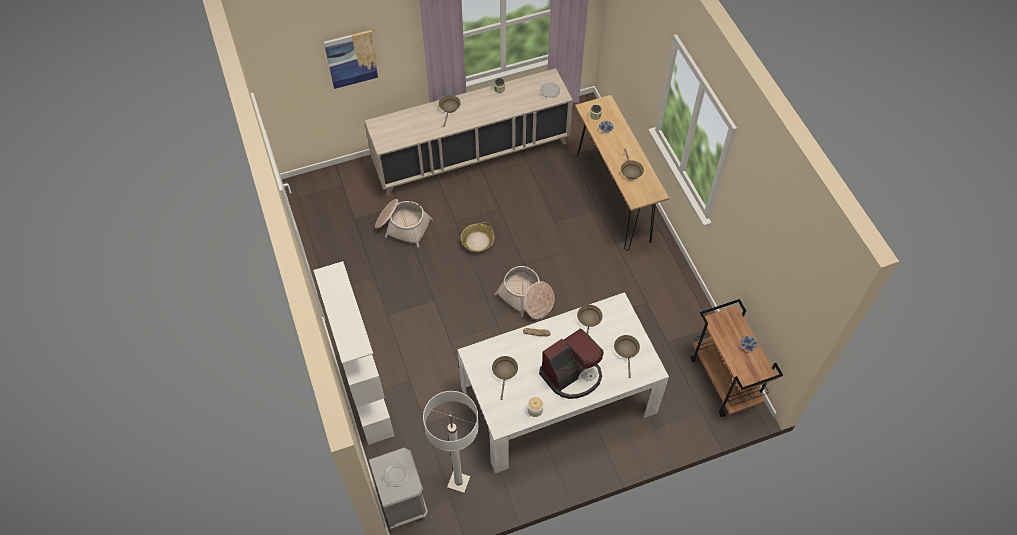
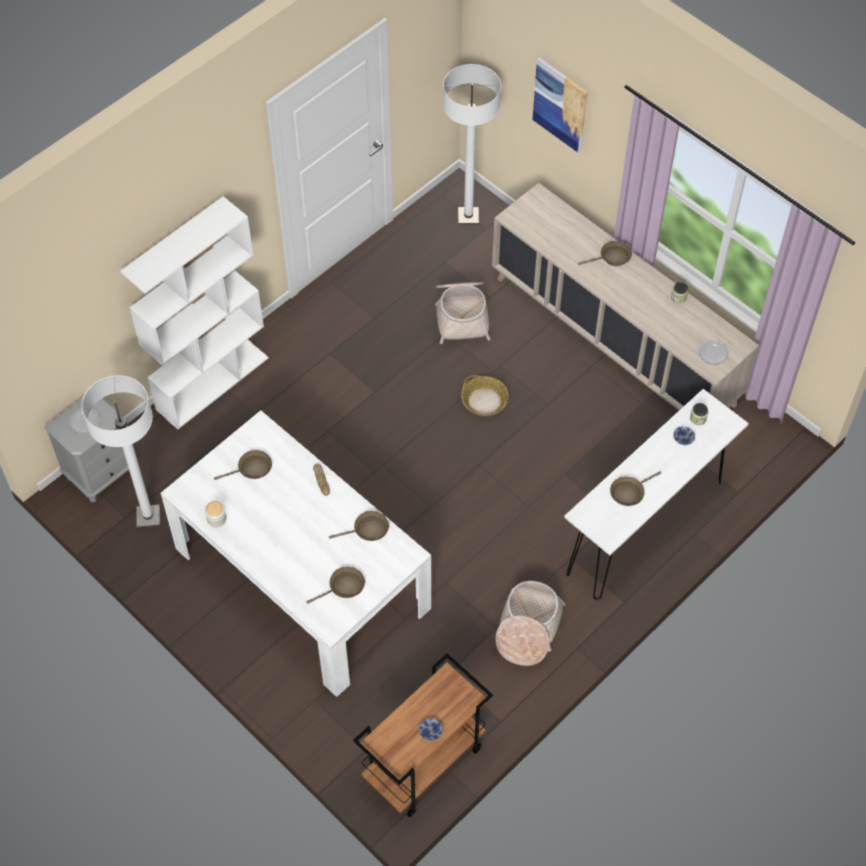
camera: 65 degrees right, 0 degrees up
basket [494,266,555,319] -> basket moved to [495,581,566,666]
coffee machine [539,328,604,399] -> none
brown console table [575,95,669,251] -> white console table [564,389,749,600]
none -> white floor lamp [443,64,501,225]

